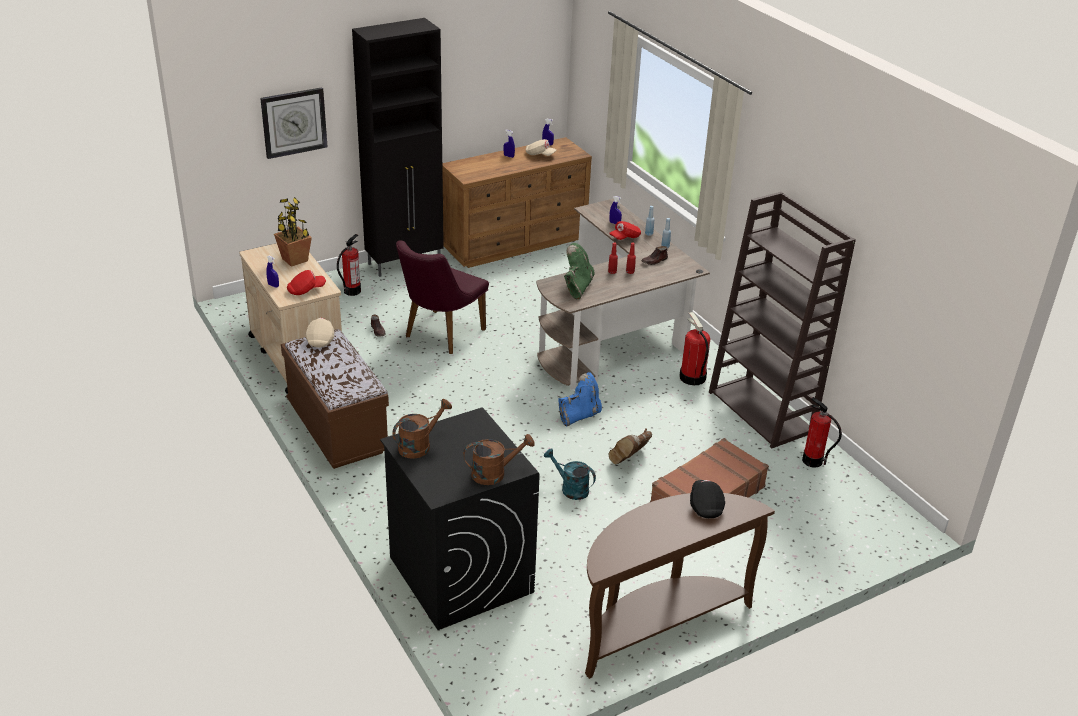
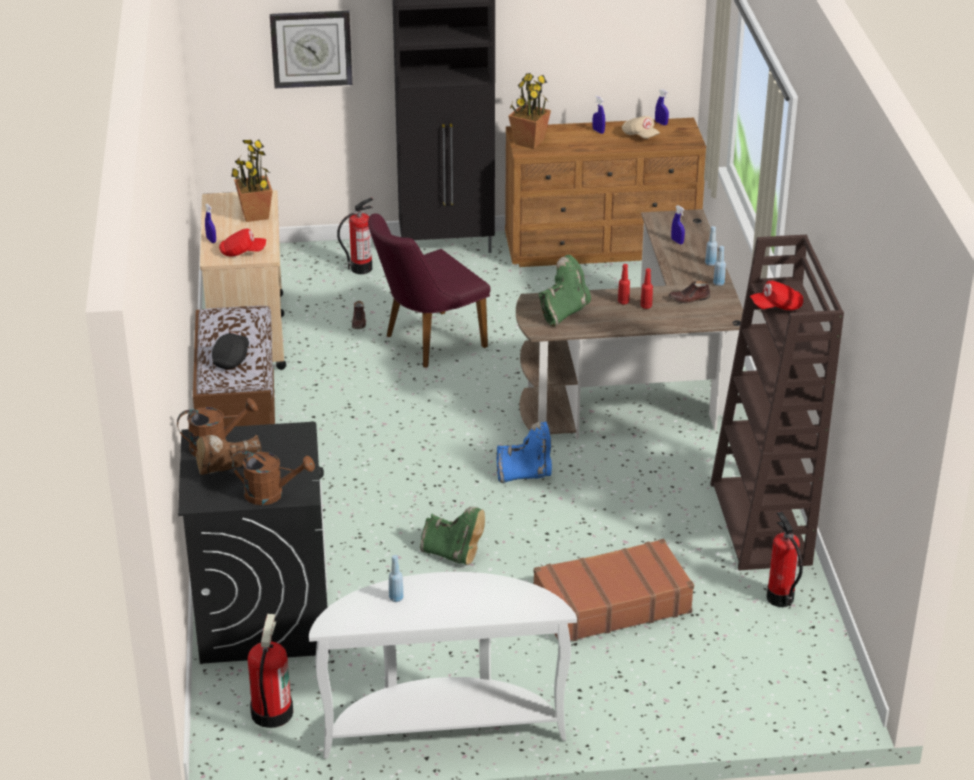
camera: 25 degrees right, 0 degrees up
beige cap [306,318,334,348] -> none
turquoise watering can [544,448,596,500] -> green boot [420,507,485,565]
brown console table [585,493,775,679] -> white console table [309,572,577,759]
red cap [609,221,641,240] -> red cap moved to [750,281,803,310]
brown boot [609,428,652,464] -> brown boot moved to [196,435,262,475]
fire extinguisher [679,312,710,385] -> fire extinguisher moved to [248,614,293,728]
black cap [690,480,725,518] -> black cap moved to [212,332,249,369]
none -> blue bottle [389,555,404,602]
none -> potted plant [509,73,551,149]

